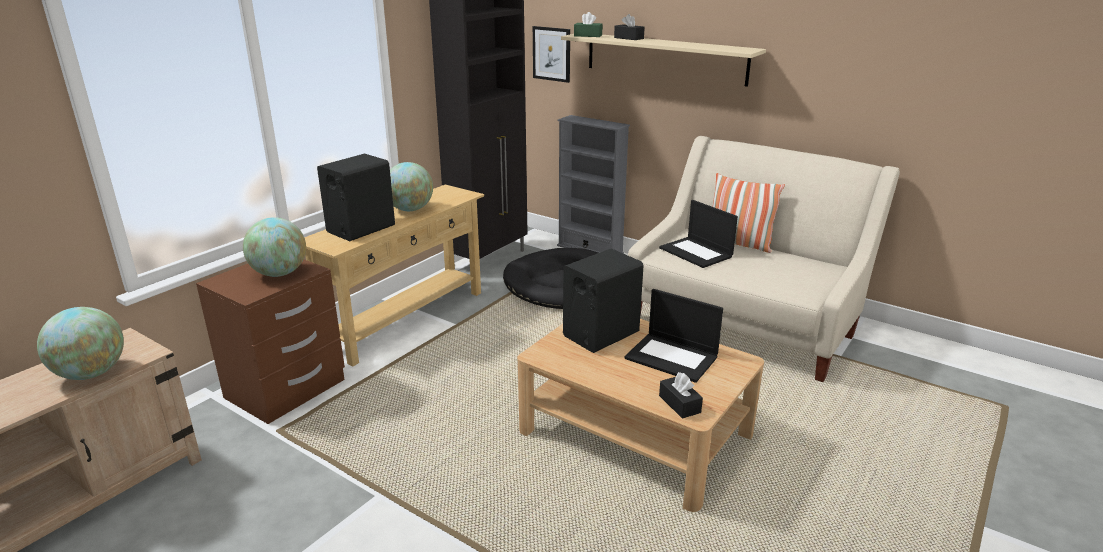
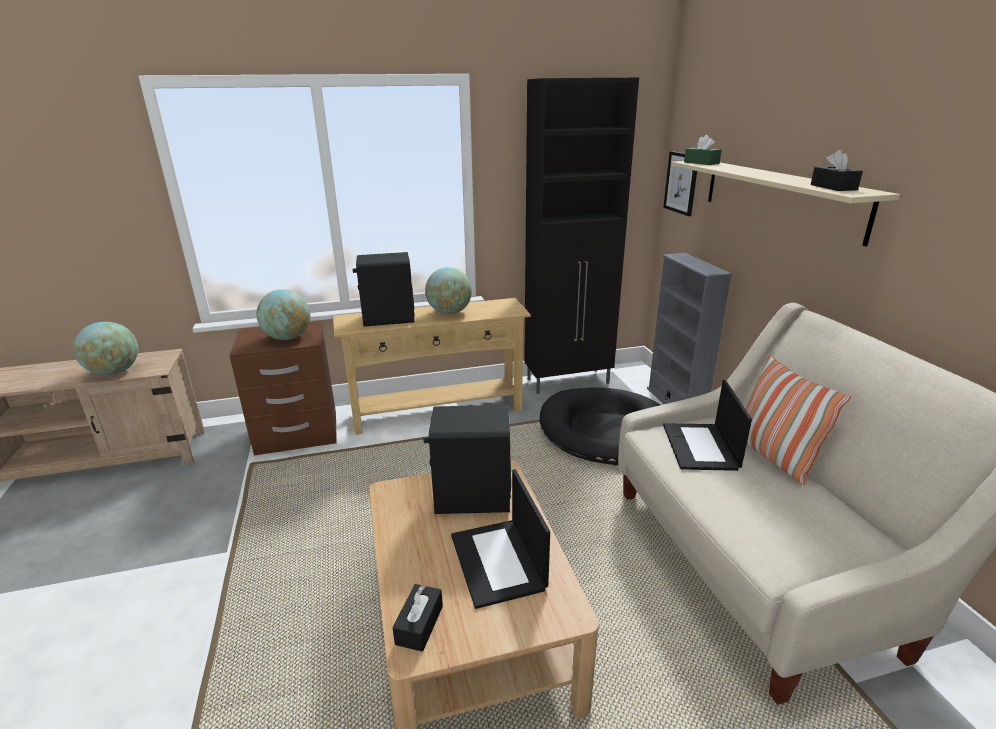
camera: 40 degrees right, 0 degrees up
black tissue box [614,14,645,40] -> black tissue box moved to [811,150,863,191]

